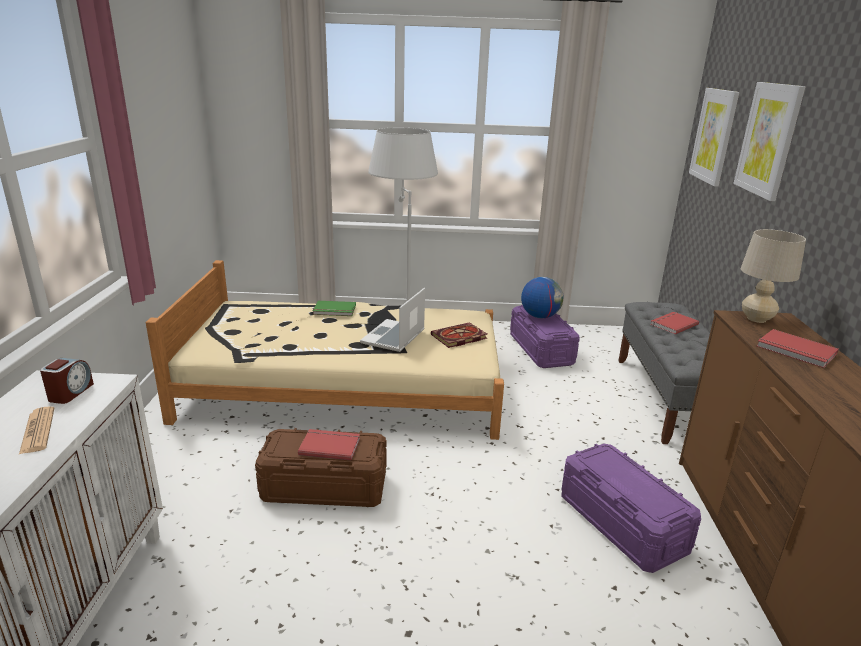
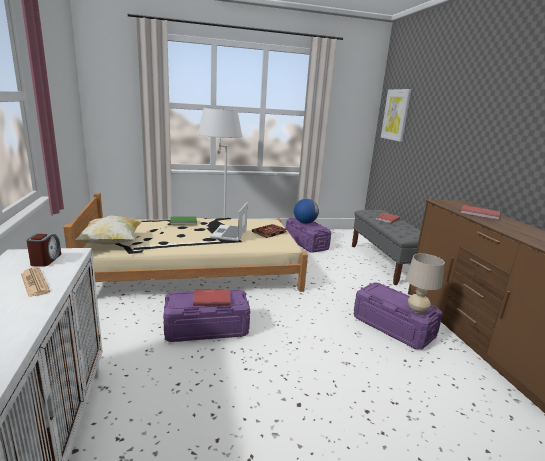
camera: 15 degrees left, 5 degrees down
brown storage box [255,428,387,507] -> purple storage box [163,289,250,342]
picture [733,82,805,201] -> none
beige table lamp [741,229,806,323] -> beige table lamp moved to [406,254,445,313]
none -> pillow [75,215,142,245]

